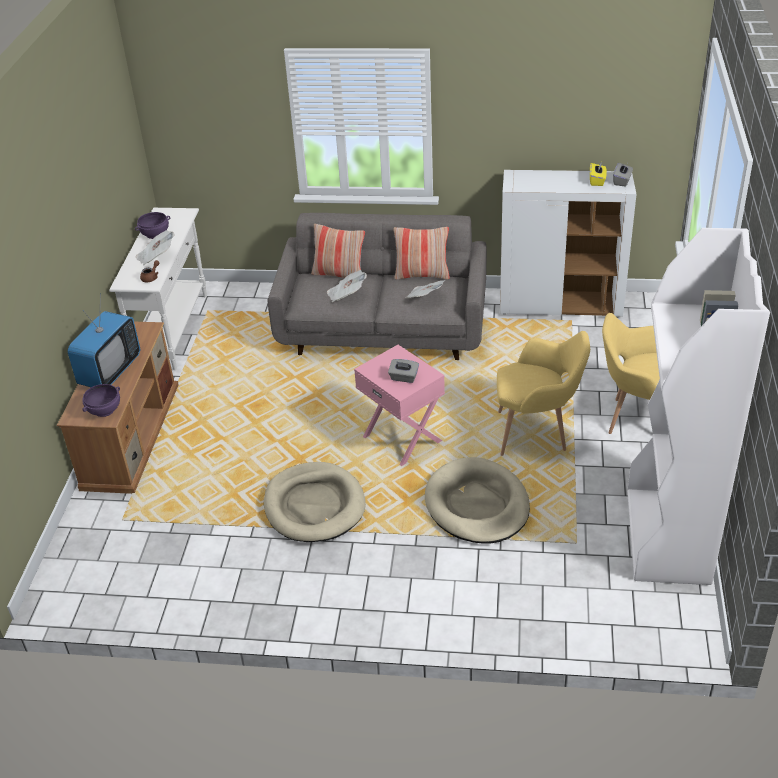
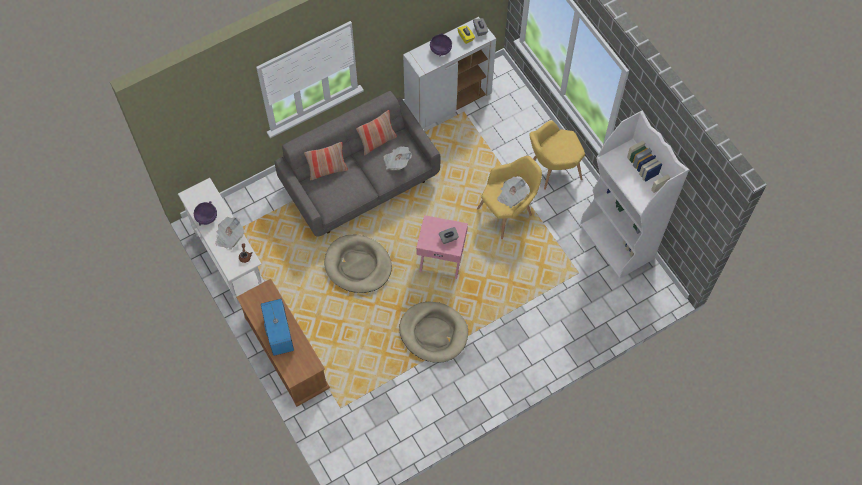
camera: 40 degrees left, 25 degrees up
purple bowl [82,384,120,417] -> purple bowl moved to [430,33,452,56]
newspaper [327,270,367,302] -> newspaper moved to [497,177,528,208]
beige dog bed [425,457,530,543] -> beige dog bed moved to [324,235,392,293]

